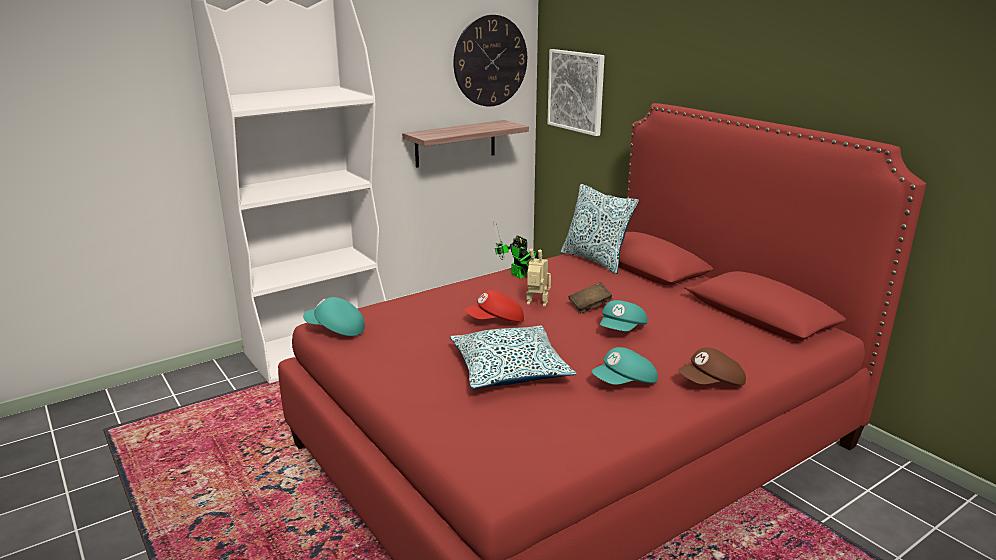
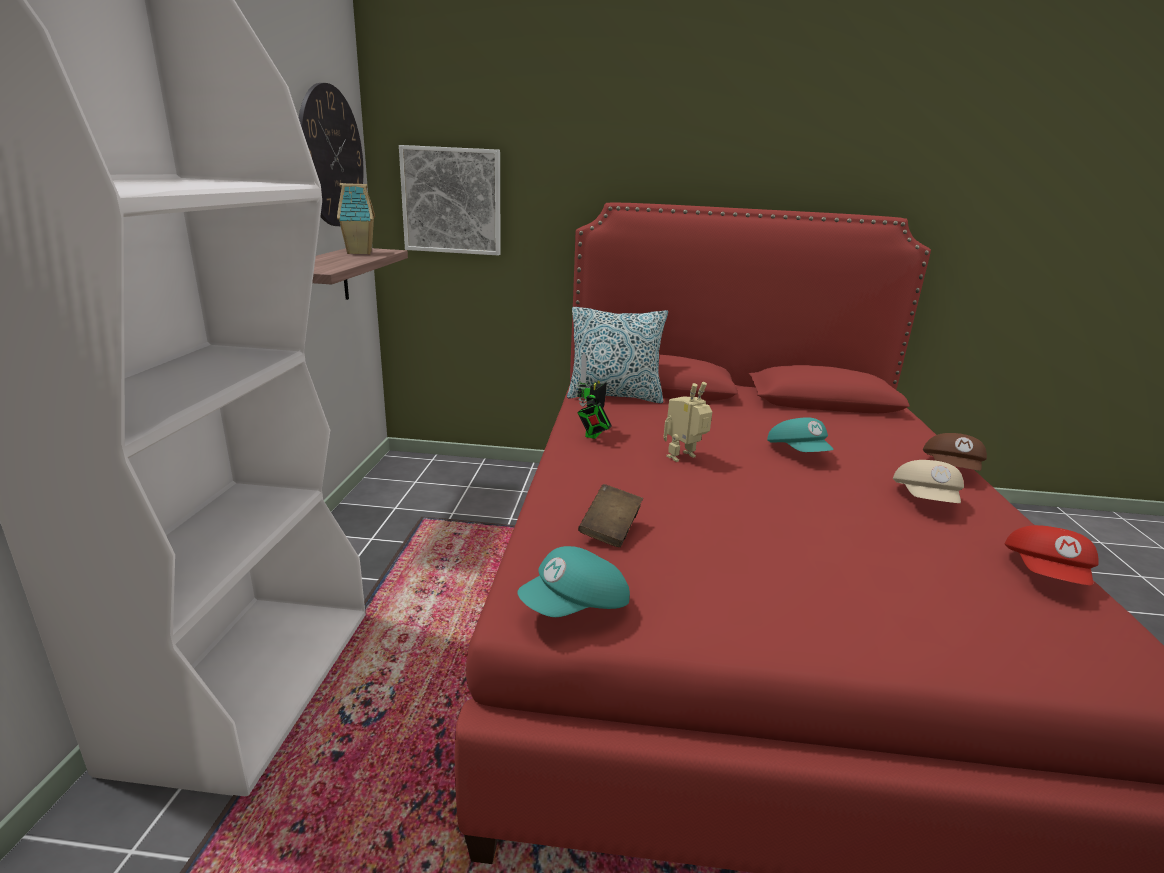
camera: 50 degrees left, 0 degrees up
pillow [450,326,577,390] -> none
red cap [465,290,524,322] -> red cap moved to [1005,525,1099,585]
toy robot [493,221,539,279] -> toy robot turned 105 degrees clockwise [577,353,612,439]
brown book [569,282,613,313] -> brown book moved to [578,484,643,547]
turquoise cap [592,347,658,385] -> beige cap [893,460,964,503]
none -> toy house [337,183,375,254]

